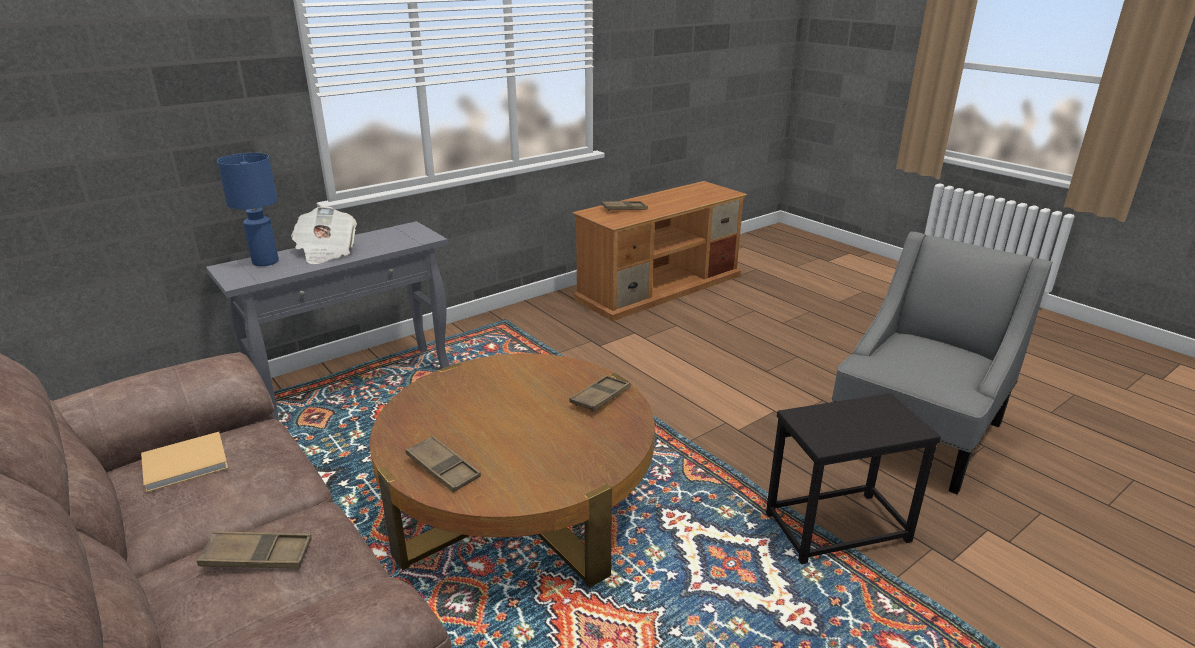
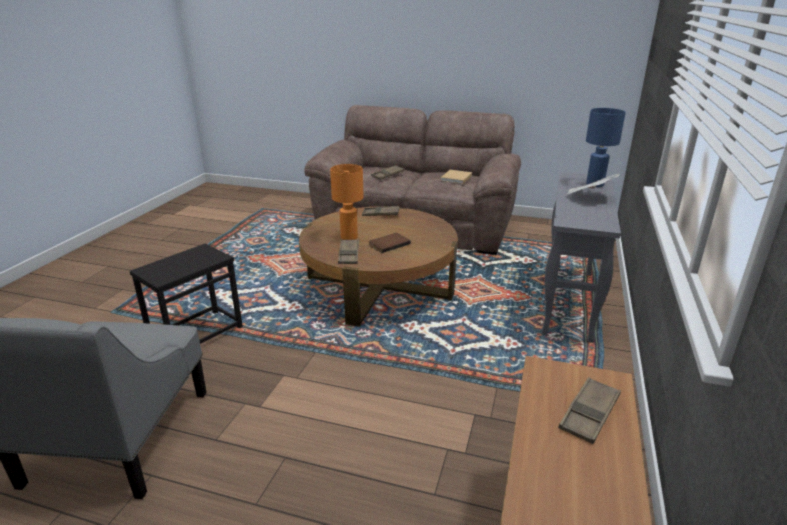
camera: 145 degrees right, 0 degrees up
none -> orange table lamp [330,164,364,240]
none -> brown book [369,233,411,253]

